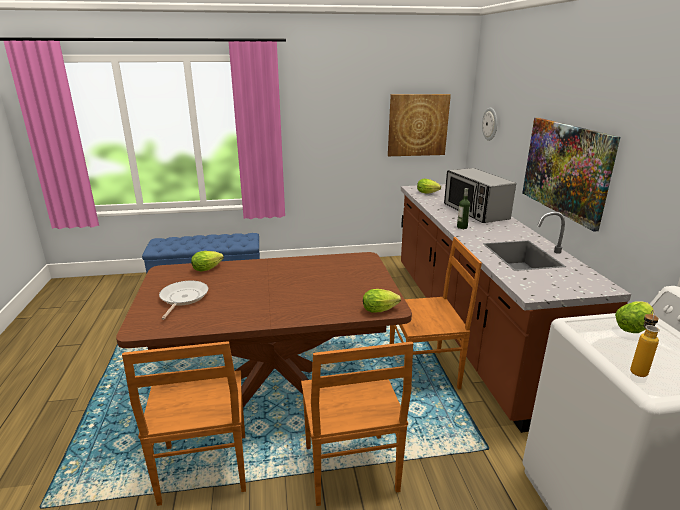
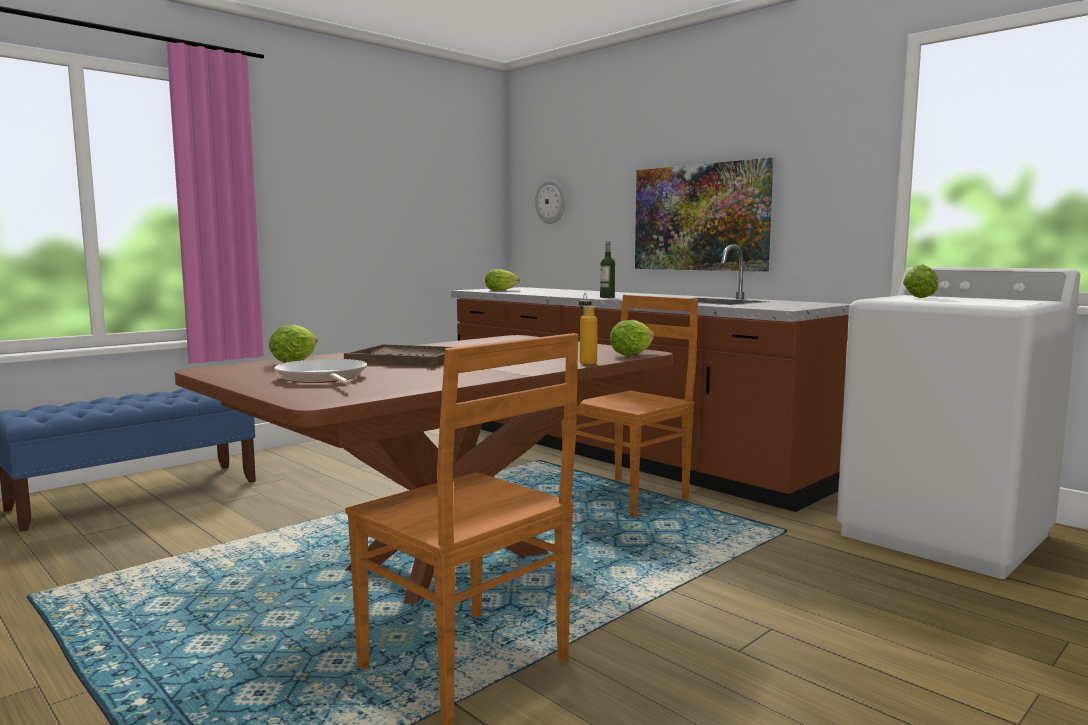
camera: 35 degrees left, 15 degrees down
brown chair [301,342,413,506] -> none
picture [388,94,451,156] -> none
microwave [444,168,516,223] -> none
bottle [630,310,660,377] -> bottle moved to [579,293,597,365]
none -> brown tray [344,344,452,367]

